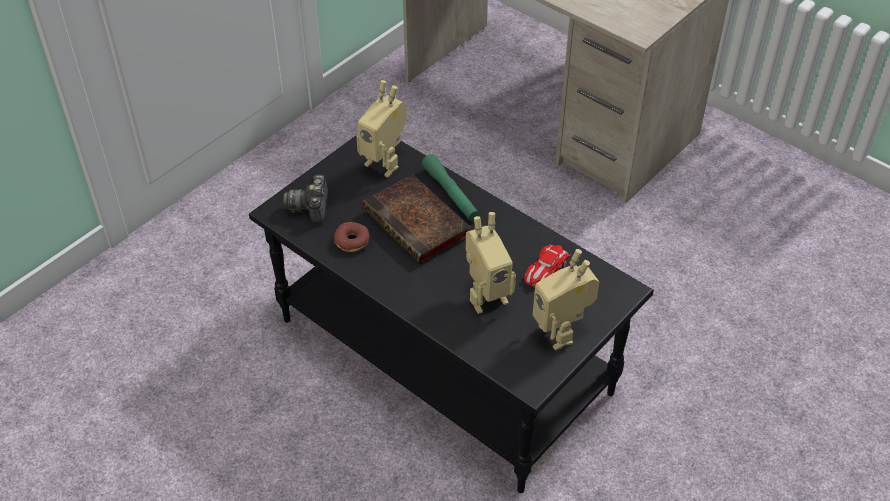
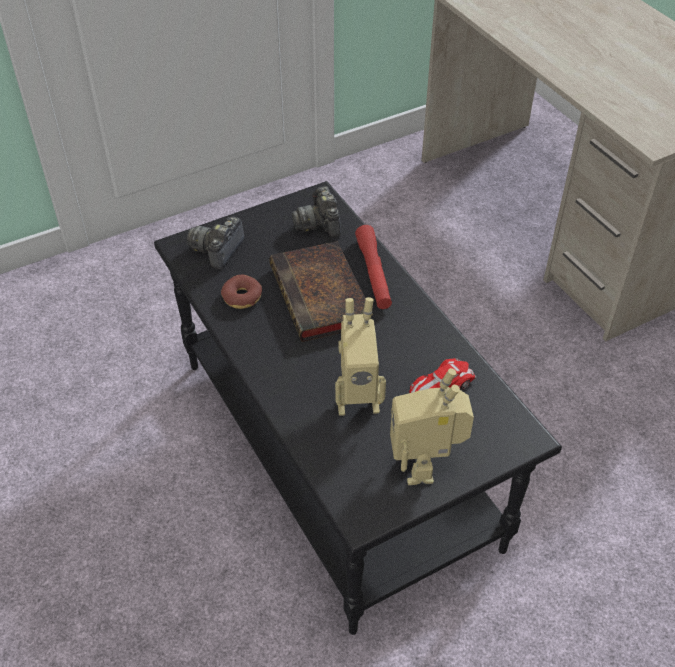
camera: 20 degrees right, 0 degrees up
toy robot [356,80,407,177] -> camera [292,186,341,238]
green flashlight [422,154,480,221] -> red flashlight [355,225,392,309]

